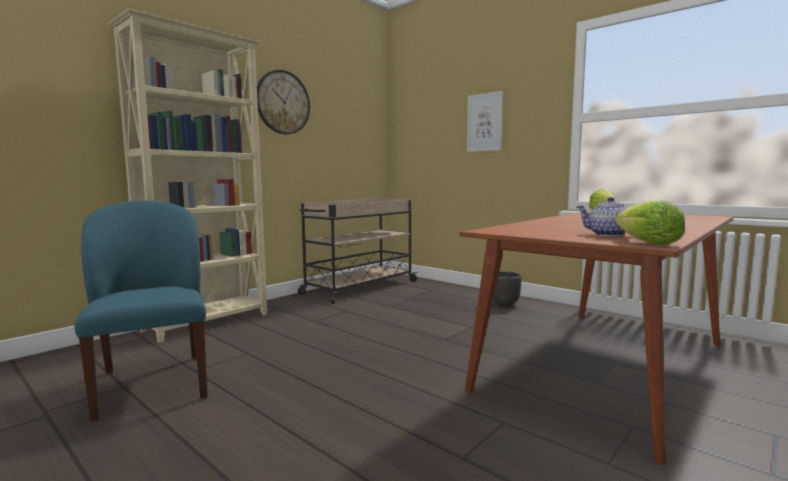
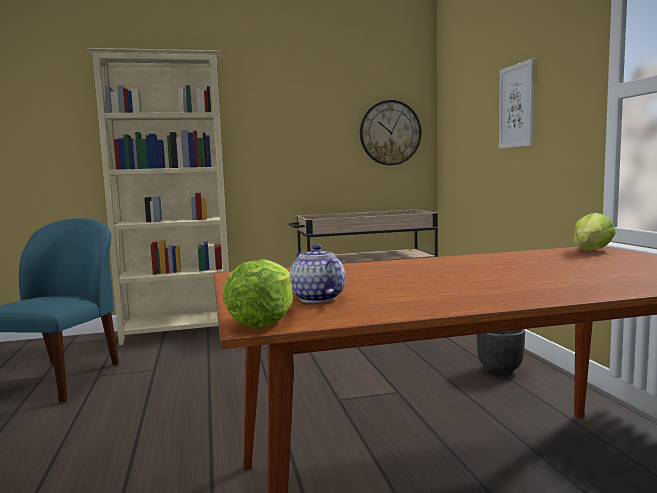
camera: 35 degrees right, 0 degrees up
wall clock [257,70,310,134] -> wall clock moved to [360,100,421,165]

